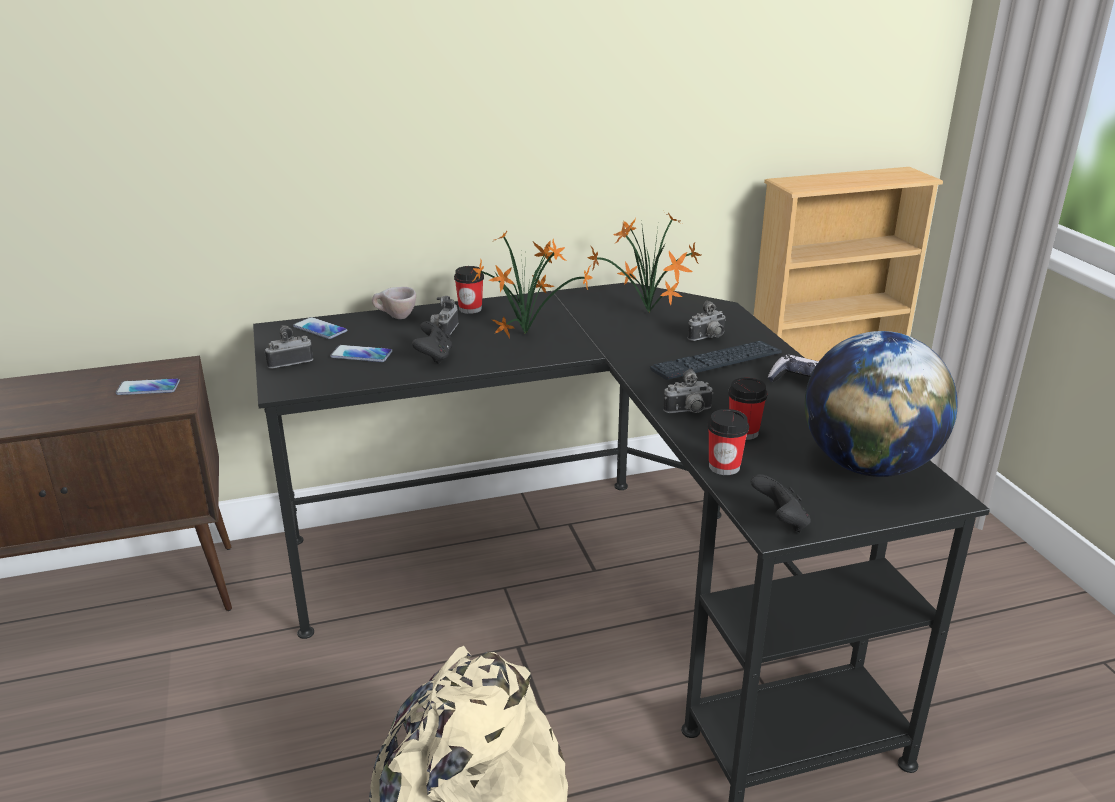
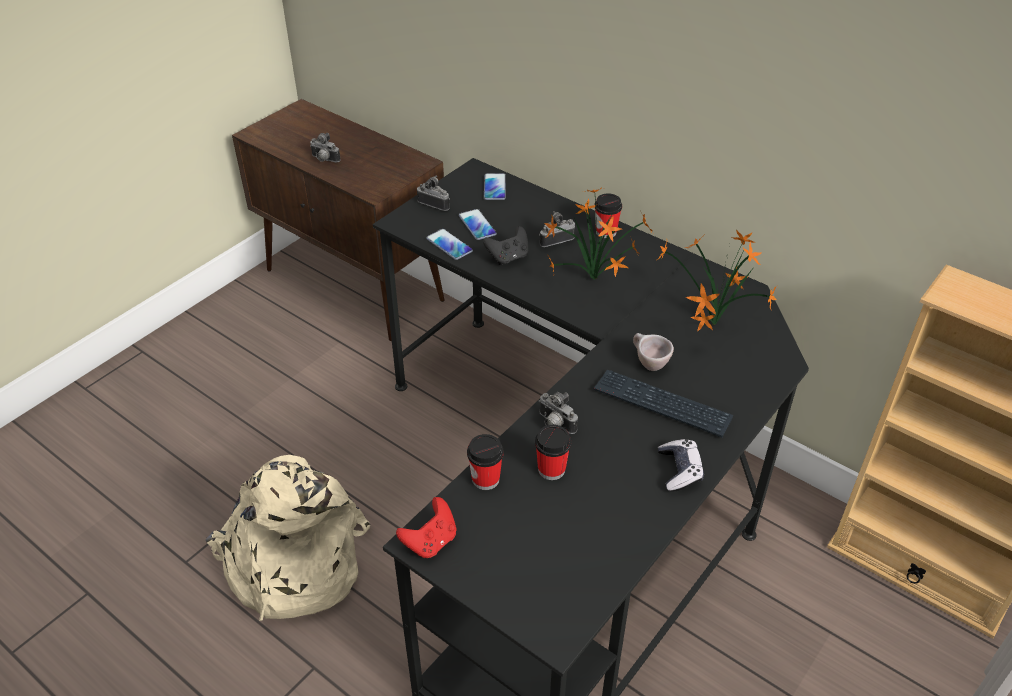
camera: 55 degrees right, 15 degrees up
phone [116,378,180,395] -> phone moved to [426,229,473,260]
beige cup [372,287,416,319] -> beige cup moved to [633,333,674,371]
camera [688,301,726,341] -> camera moved to [310,133,341,162]
black game controller [751,474,811,532] -> red game controller [396,497,456,558]
globe [805,331,958,477] -> none

